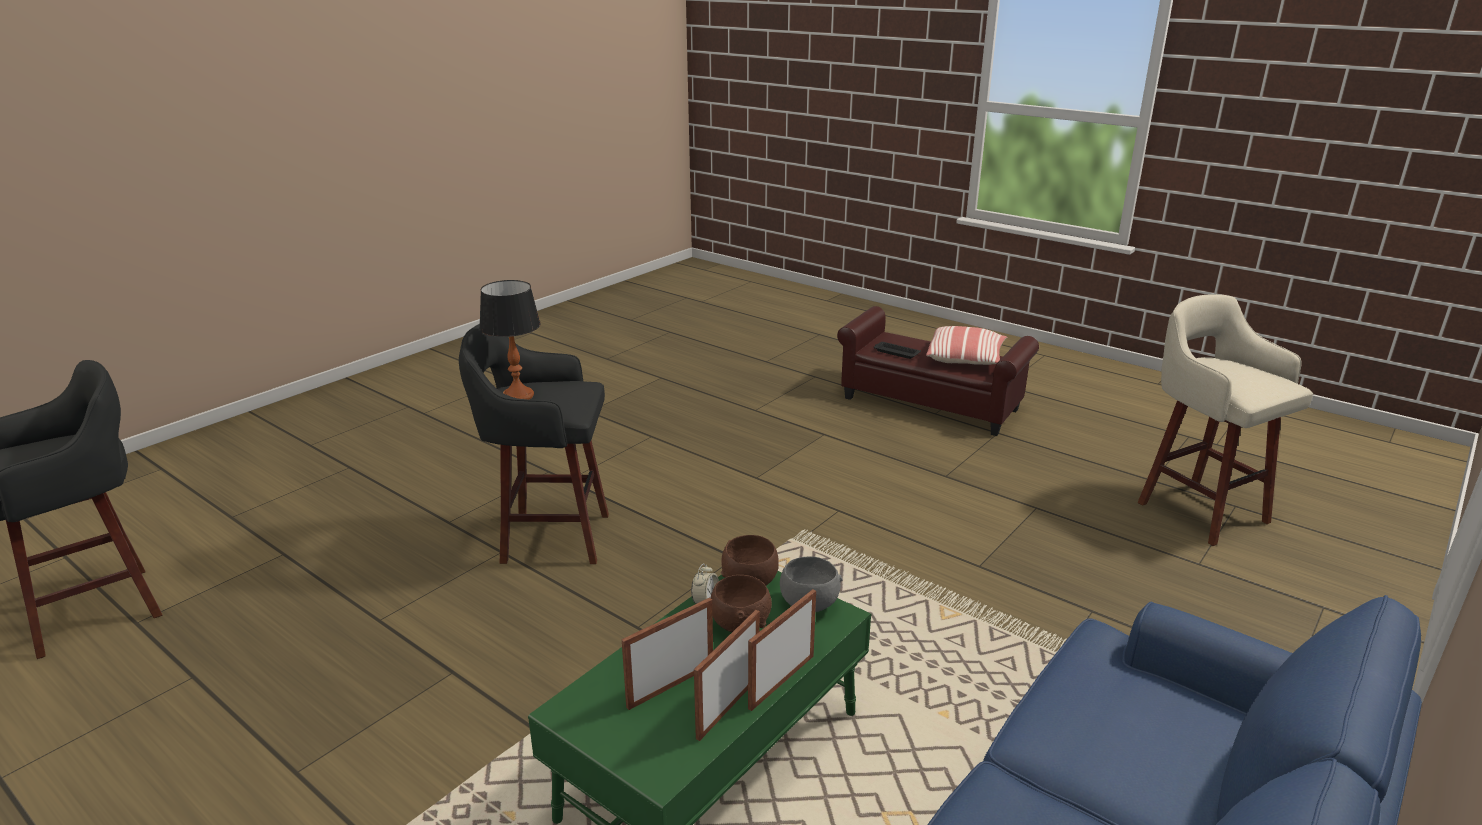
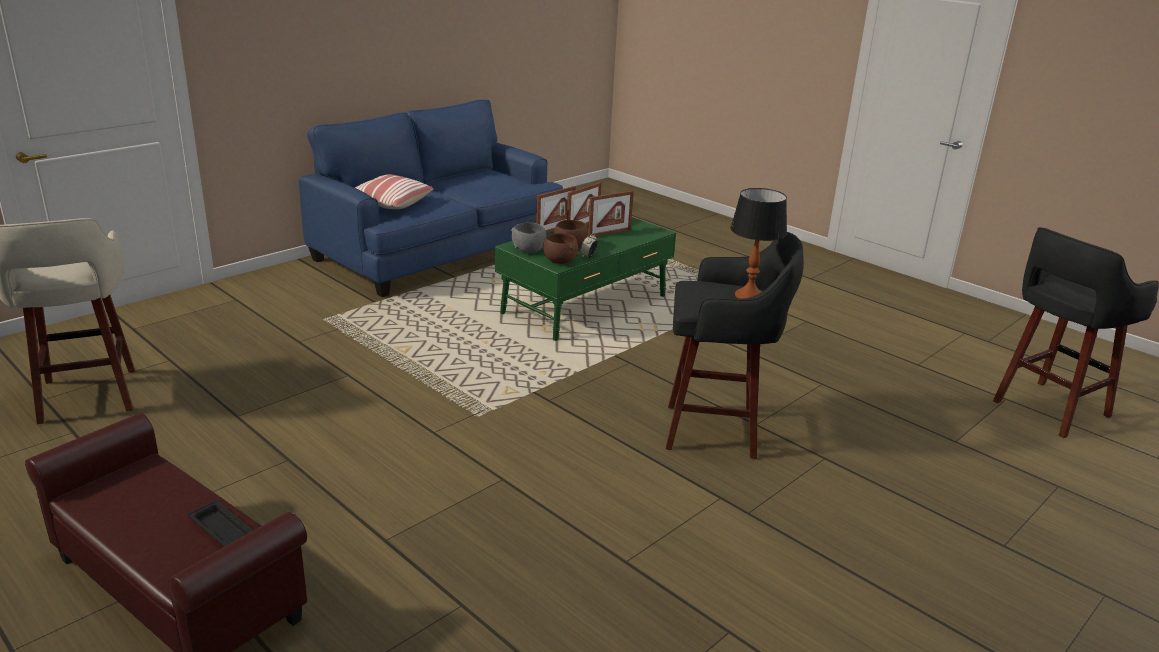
camera: 175 degrees left, 0 degrees up
pillow [926,326,1007,365] -> pillow moved to [355,174,433,209]

